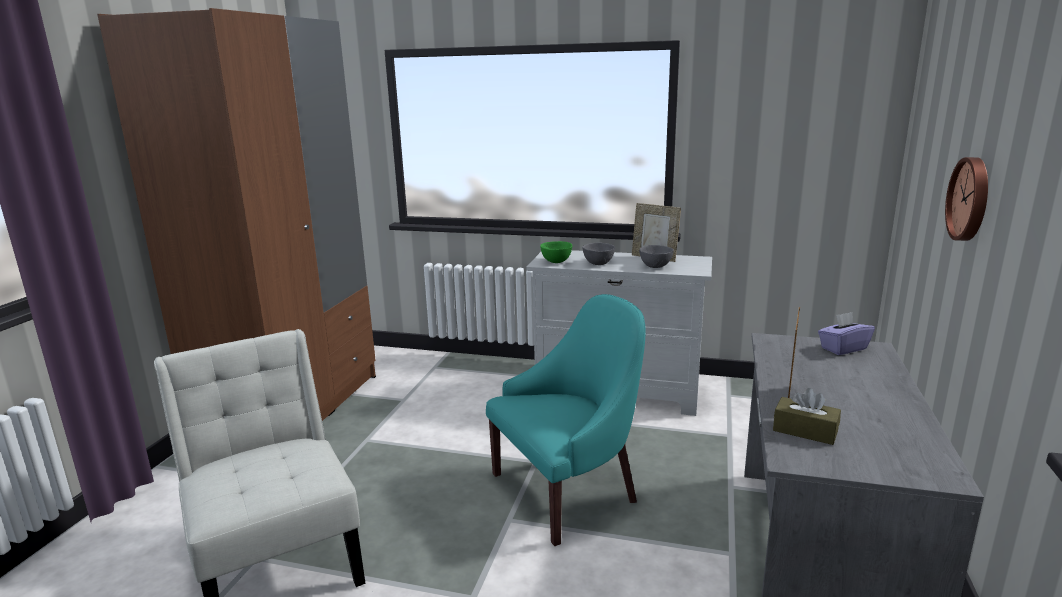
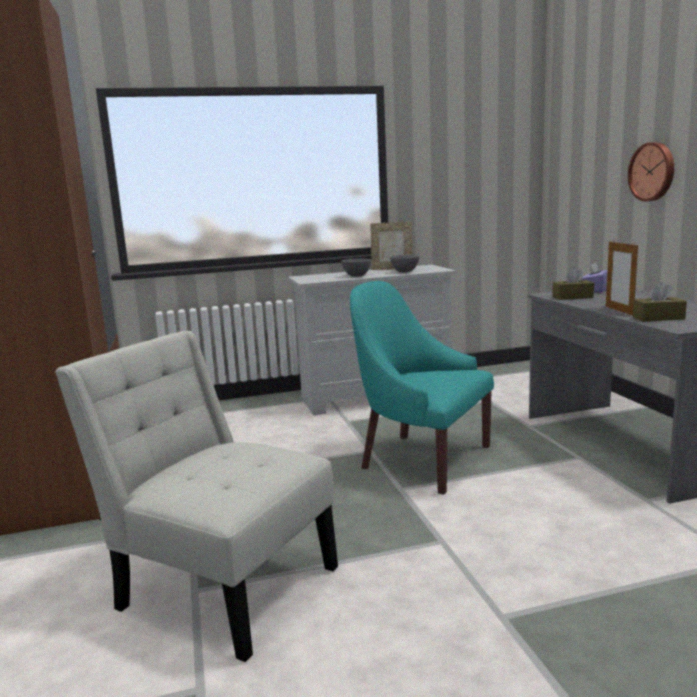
camera: 30 degrees left, 5 degrees down
turquoise armchair [486,294,646,546] -> turquoise armchair turned 90 degrees counterclockwise [350,281,494,495]
green bowl [540,241,572,263] -> none
none -> brown tissue box [552,267,594,300]

